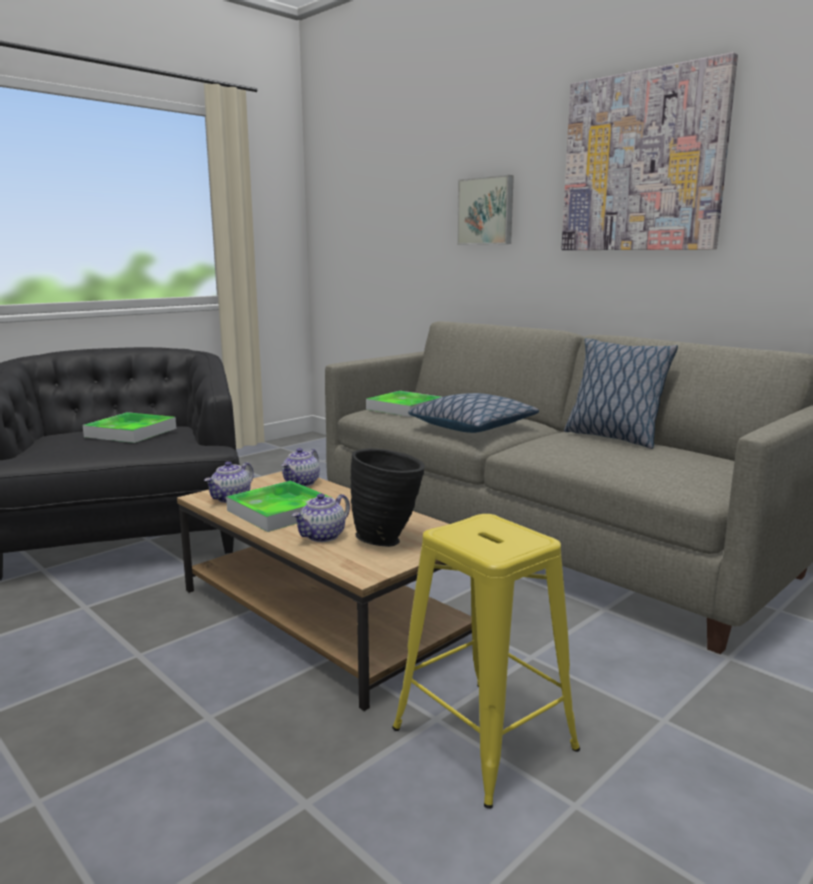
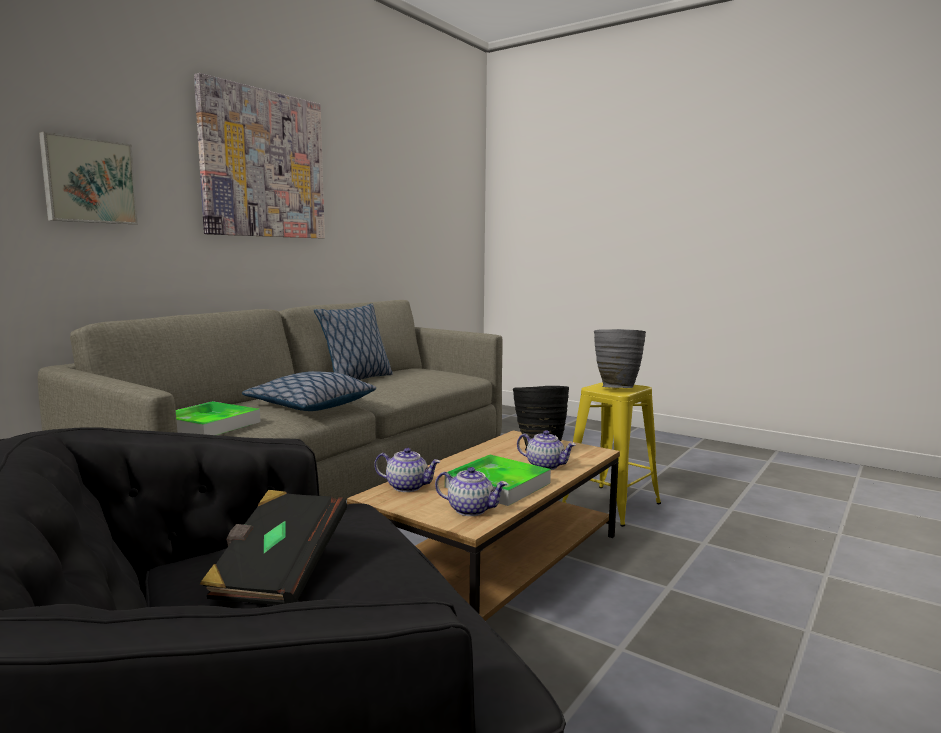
camera: 100 degrees left, 5 degrees down
tray [82,412,176,443] -> black book [200,490,347,605]
none -> grey vase [594,329,646,388]

